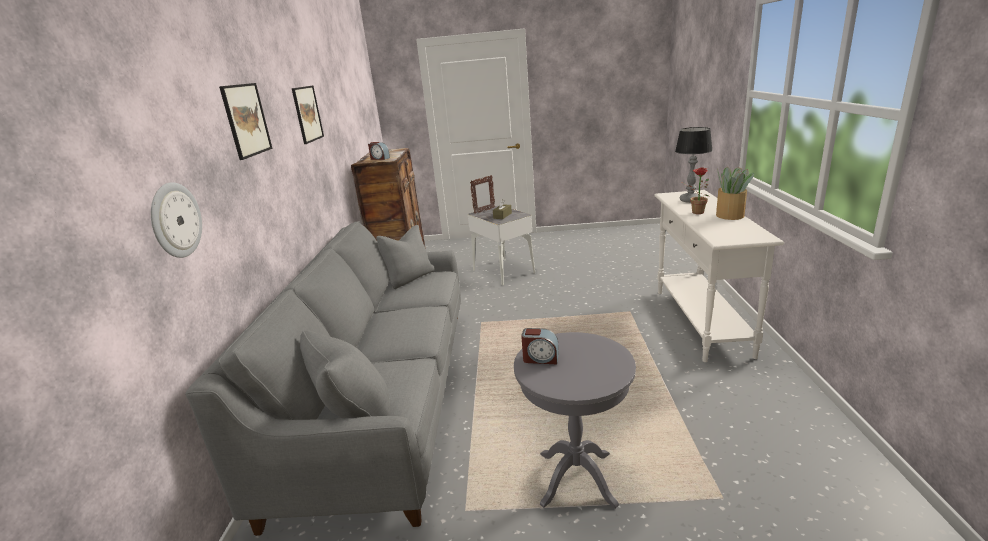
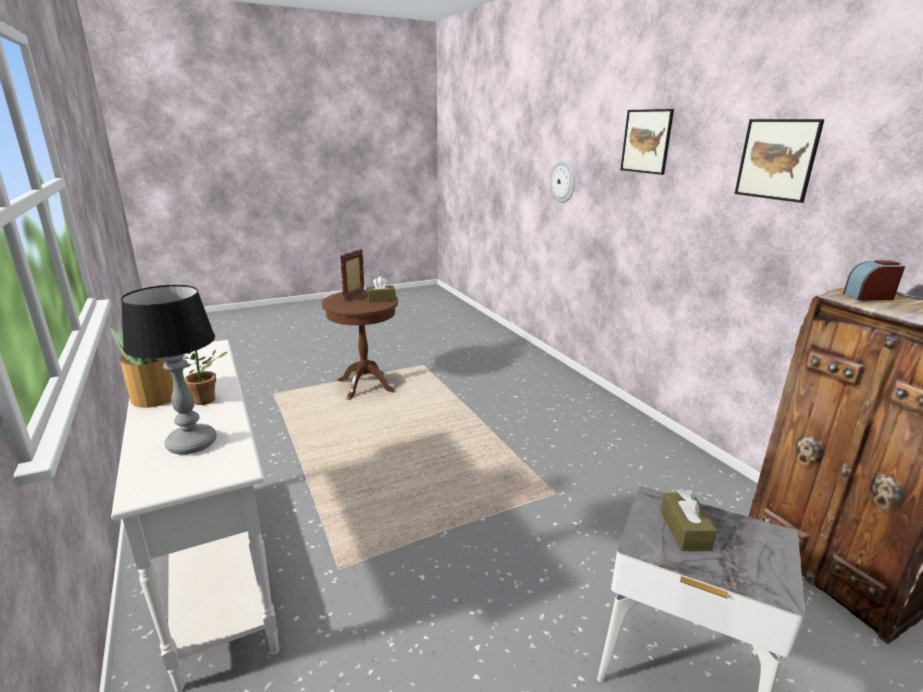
camera: 150 degrees right, 0 degrees up
grey sofa [185,221,461,536] -> none
picture frame [470,175,495,214] -> picture frame moved to [340,249,365,302]
grey side table [514,332,636,509] -> brown side table [322,290,398,400]
alarm clock [521,328,559,364] -> brown tissue box [367,277,396,302]

